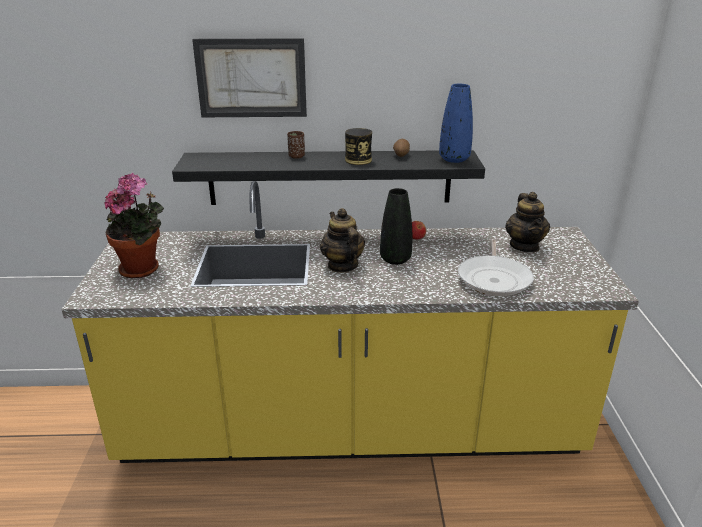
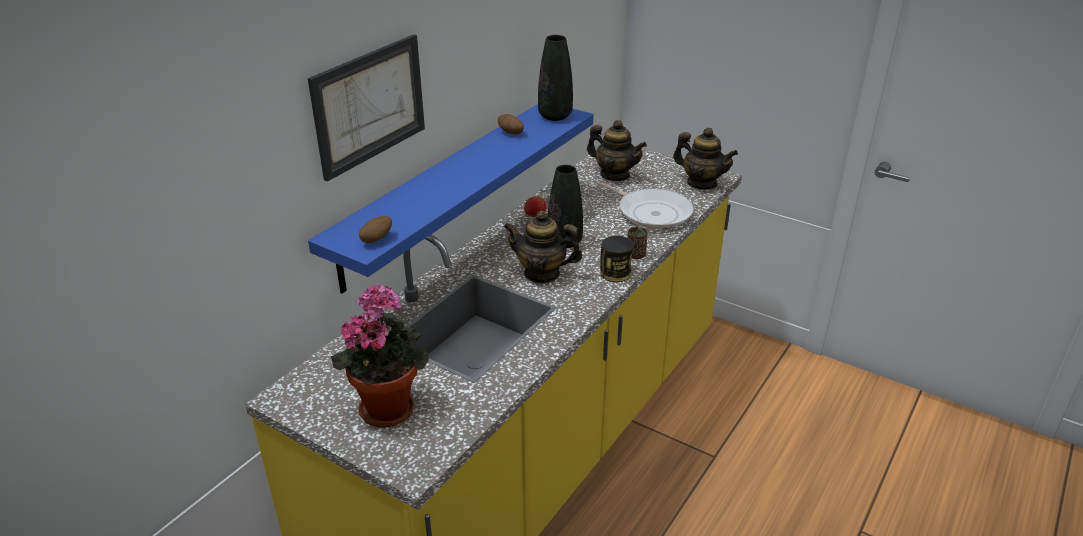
camera: 55 degrees left, 5 degrees up
black shelf [172,150,485,205] -> blue shelf [308,104,594,294]
brown cup [287,131,305,158] -> brown cup moved to [628,227,648,259]
can [345,128,372,165] -> can moved to [600,236,634,282]
blue vase [439,84,473,163] -> black vase [538,35,573,121]
none -> potato [359,216,392,243]
none -> teapot [673,128,738,190]

